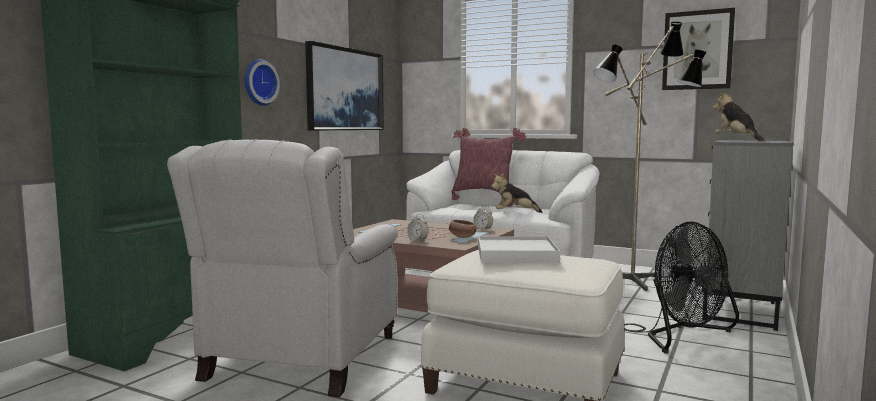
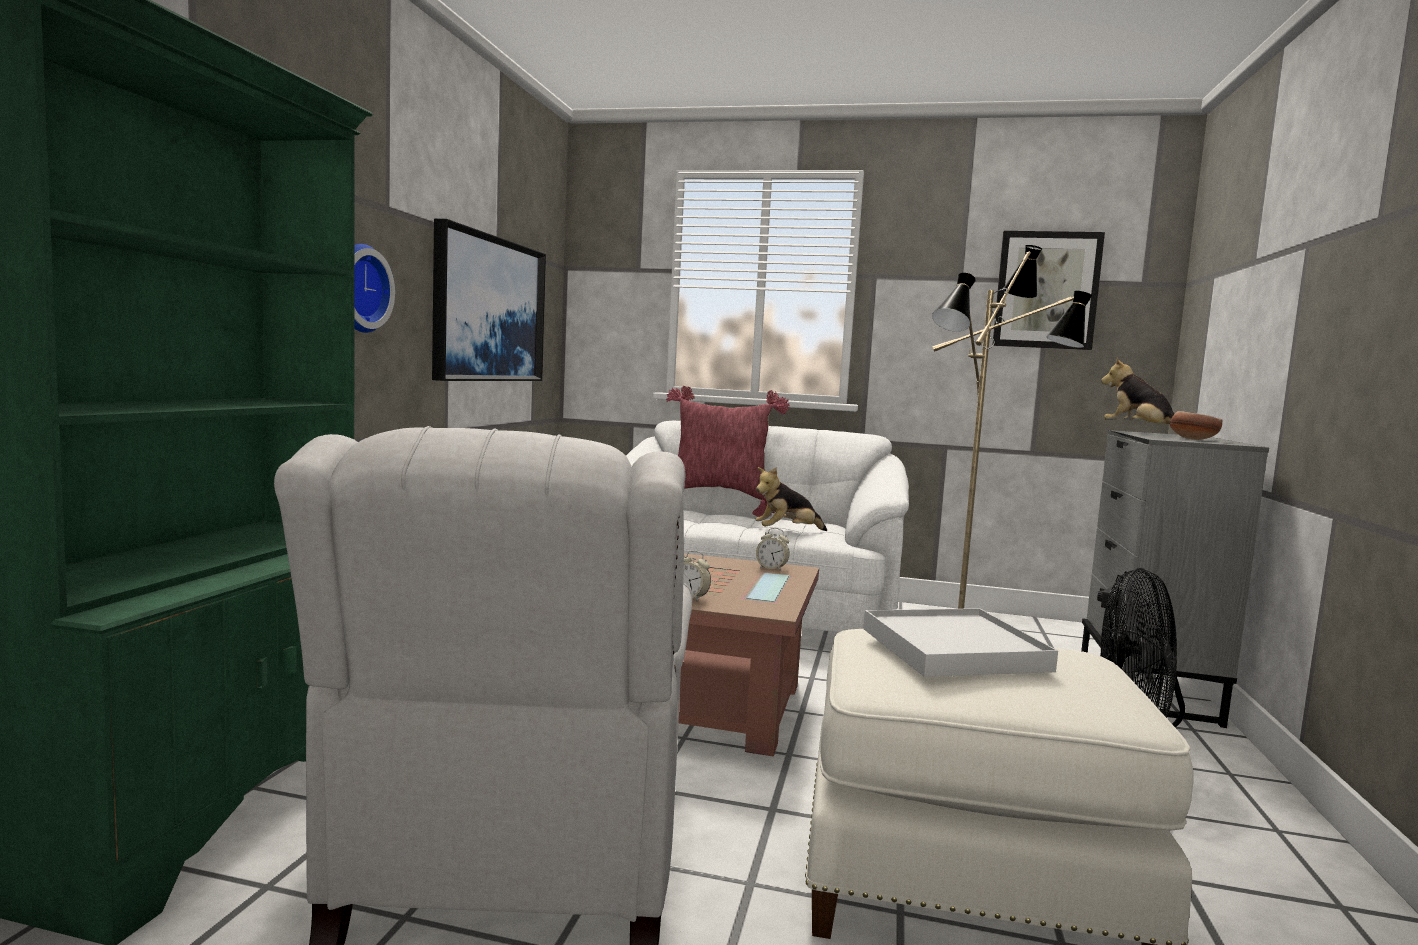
camera: 15 degrees left, 0 degrees up
bowl [449,220,476,238] -> bowl moved to [1170,411,1223,440]

